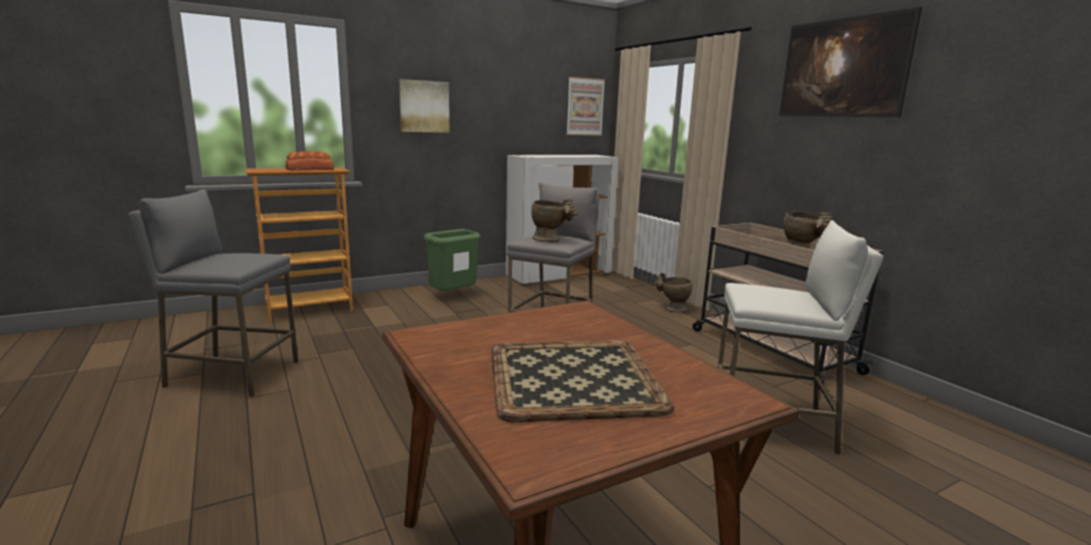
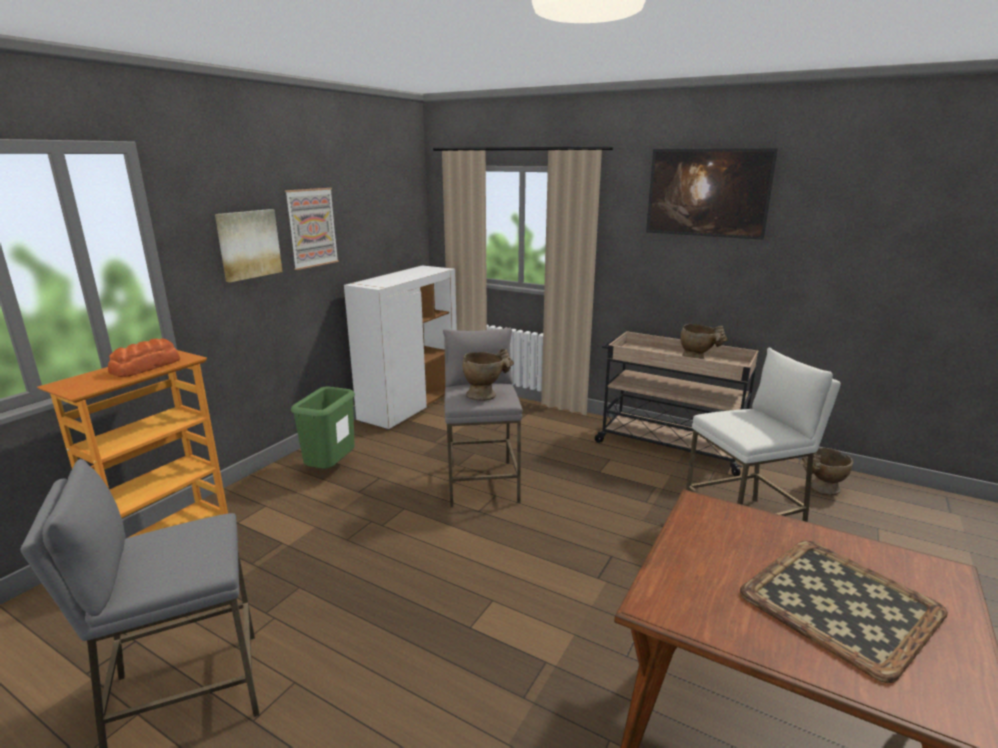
camera: 30 degrees left, 5 degrees up
picture [566,77,605,136] -> picture moved to [285,188,339,270]
beige vase [653,273,692,312] -> beige vase moved to [802,448,853,495]

